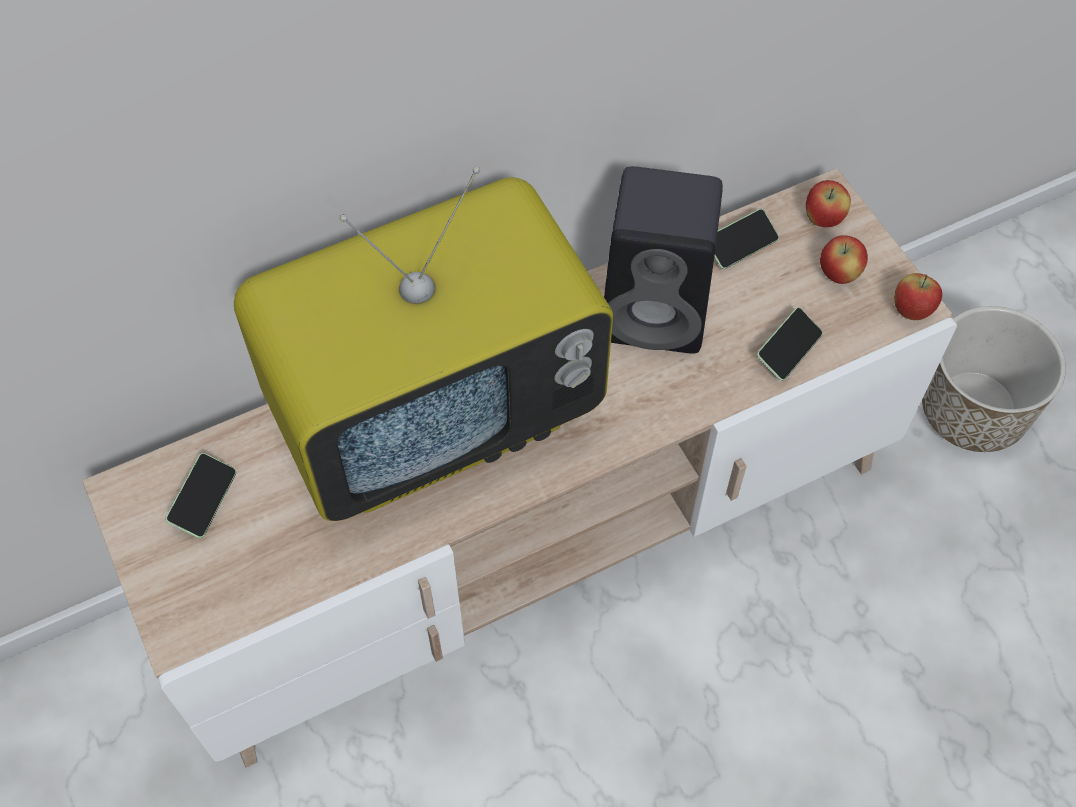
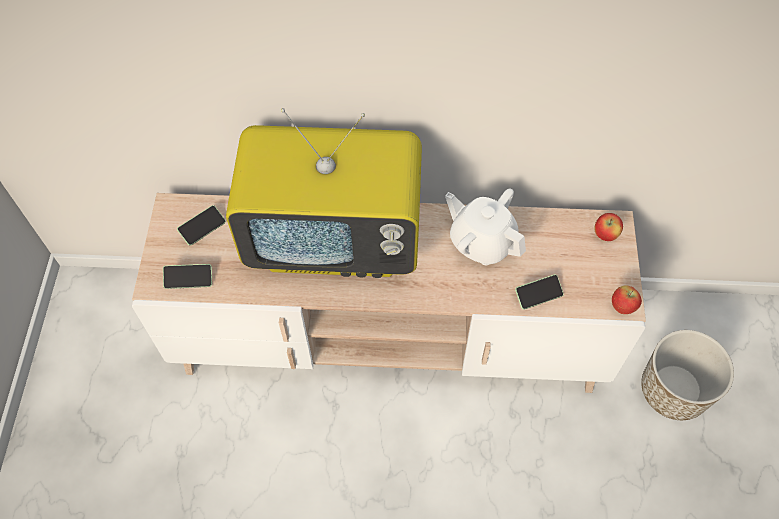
camera: 30 degrees right, 0 degrees up
black speaker [604,166,723,354] -> white teapot [445,189,526,265]
phone [715,209,779,269] -> phone moved to [163,264,212,289]
apple [820,235,868,284] -> none

